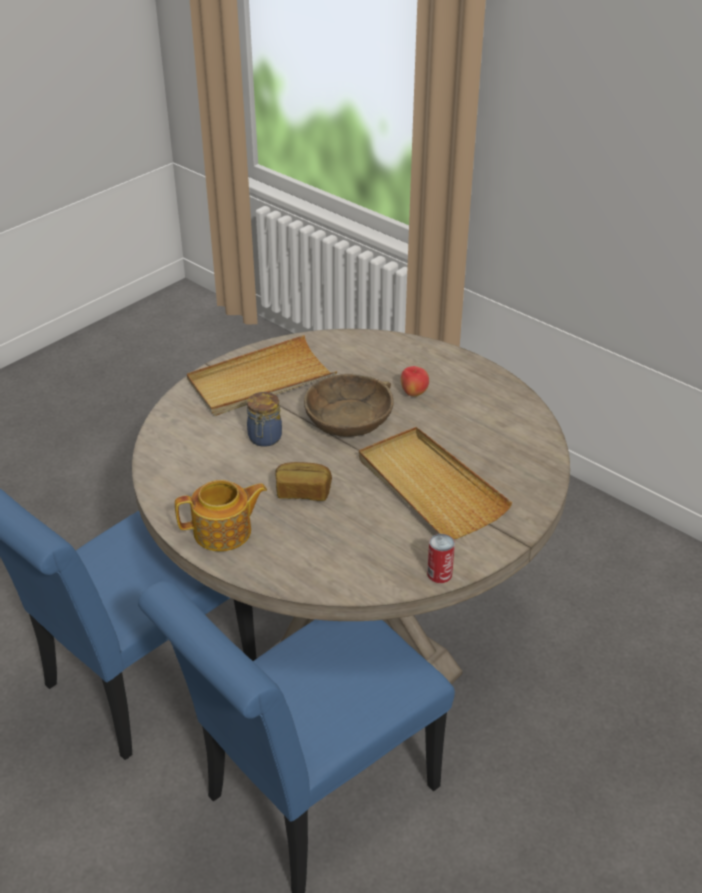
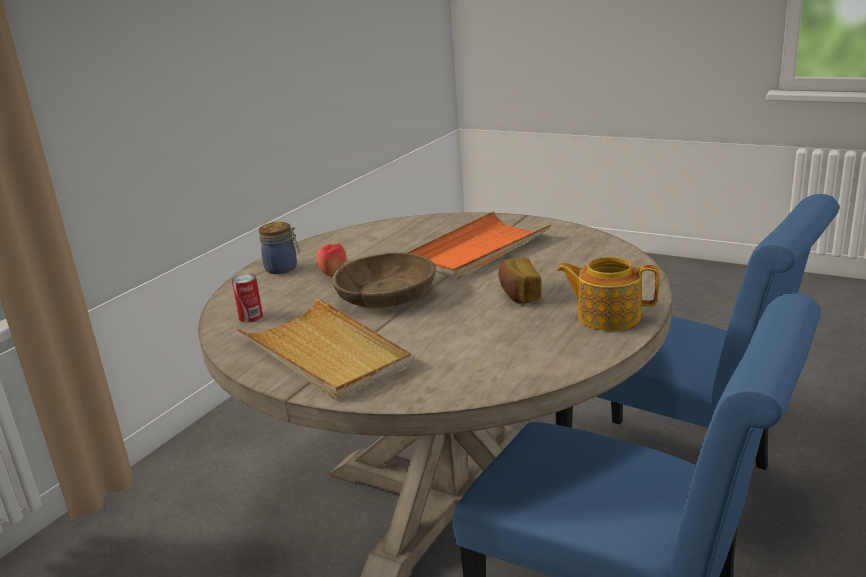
camera: 100 degrees left, 15 degrees down
teapot [175,480,267,552] -> teapot turned 45 degrees counterclockwise [556,257,659,331]
jar [247,392,282,447] -> jar moved to [259,222,300,274]
beige tray [359,427,512,539] -> orange tray [406,211,551,279]
can [427,534,455,583] -> can moved to [231,274,263,323]

